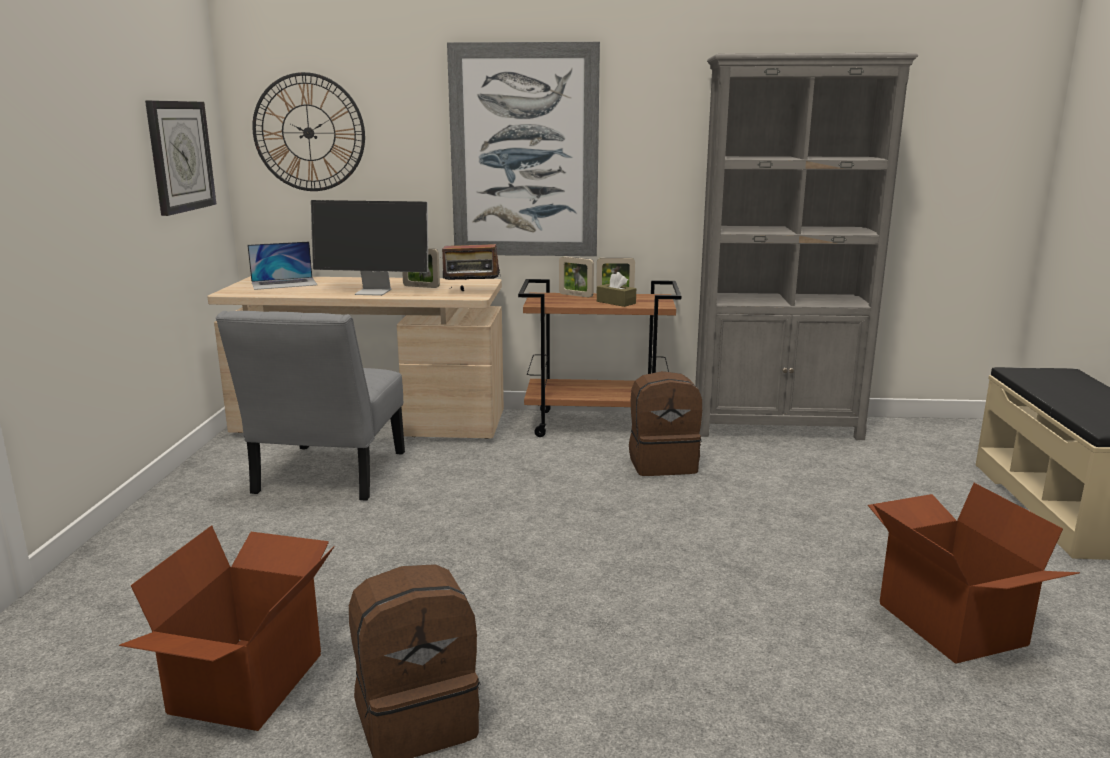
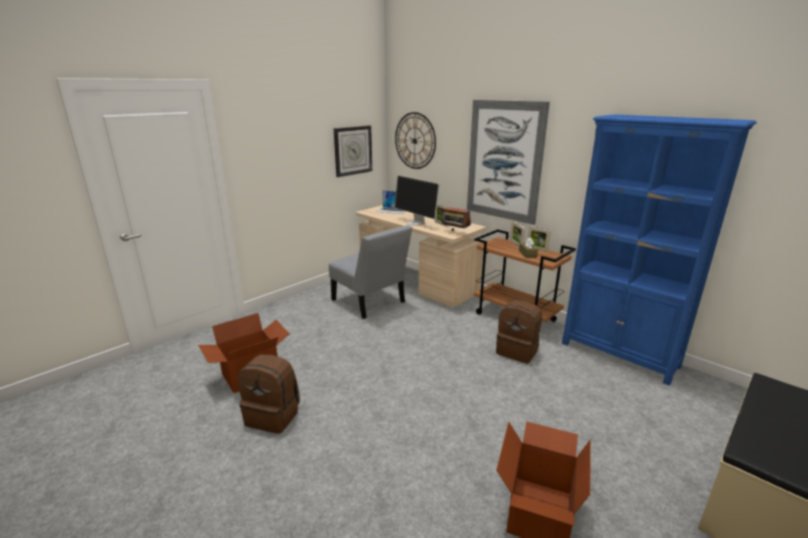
camera: 40 degrees right, 5 degrees up
grey chair [216,311,405,501] -> grey chair turned 90 degrees counterclockwise [329,225,412,319]
grey bookcase [695,53,918,440] -> blue bookcase [562,114,757,386]

